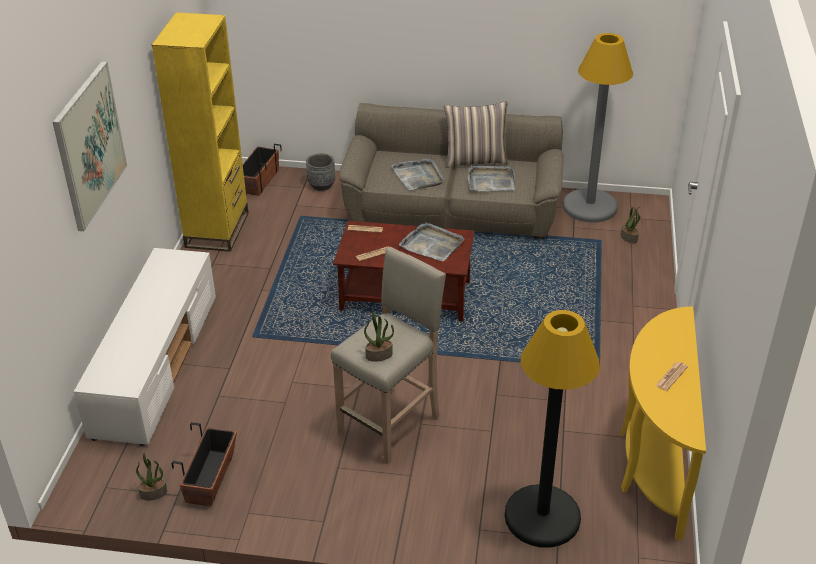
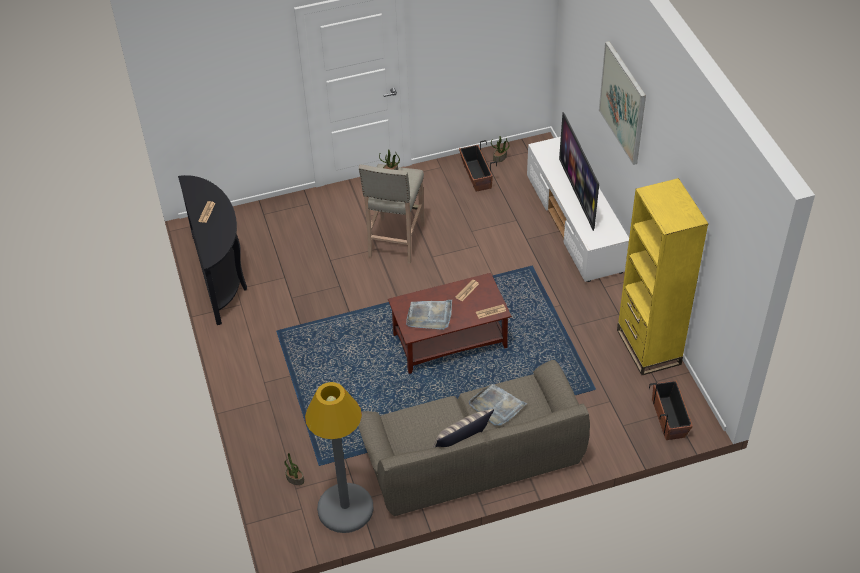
camera: 155 degrees right, 10 degrees up
grey planter [306,153,335,191] -> none
grey tray [468,166,515,191] -> none
black floor lamp [505,310,600,548] -> none
yellow console table [620,306,706,540] -> black console table [178,175,247,325]
none -> television [559,112,599,231]

